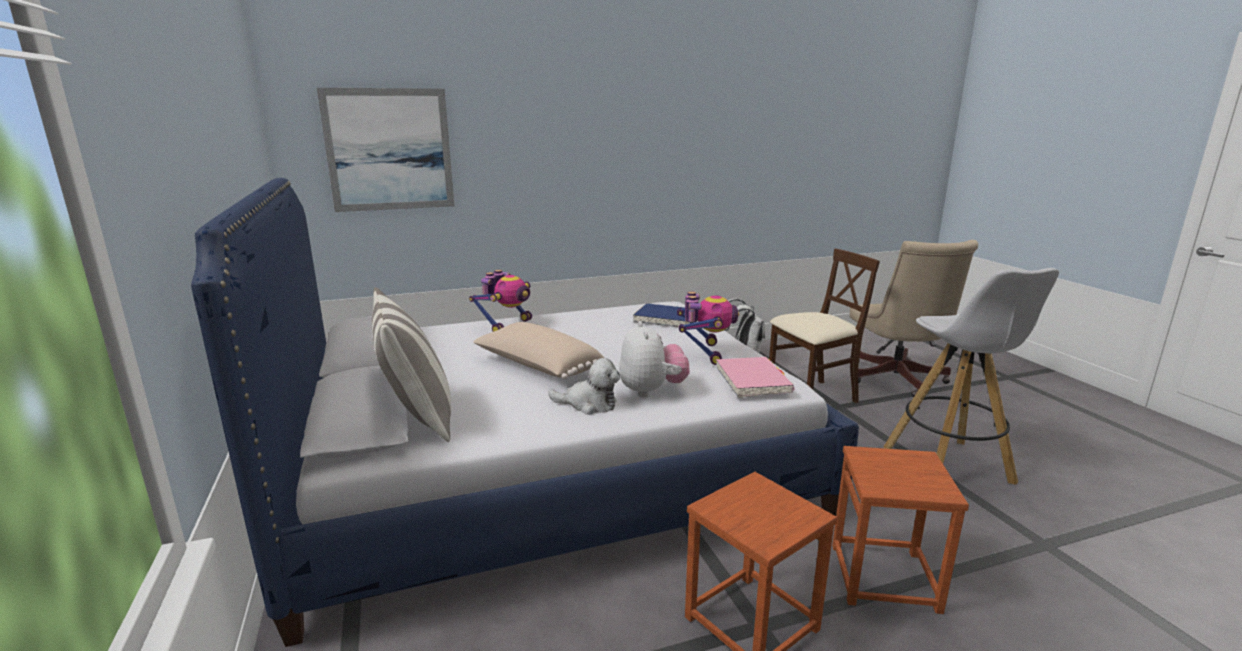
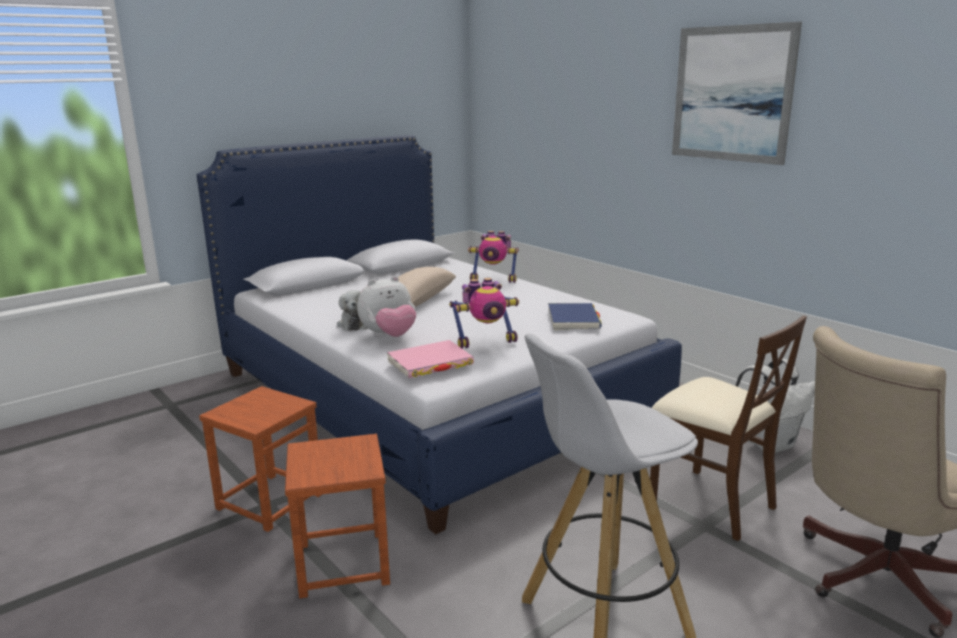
camera: 70 degrees right, 0 degrees up
picture [317,88,454,212] -> picture moved to [672,22,802,165]
pillow [372,287,451,442] -> none

